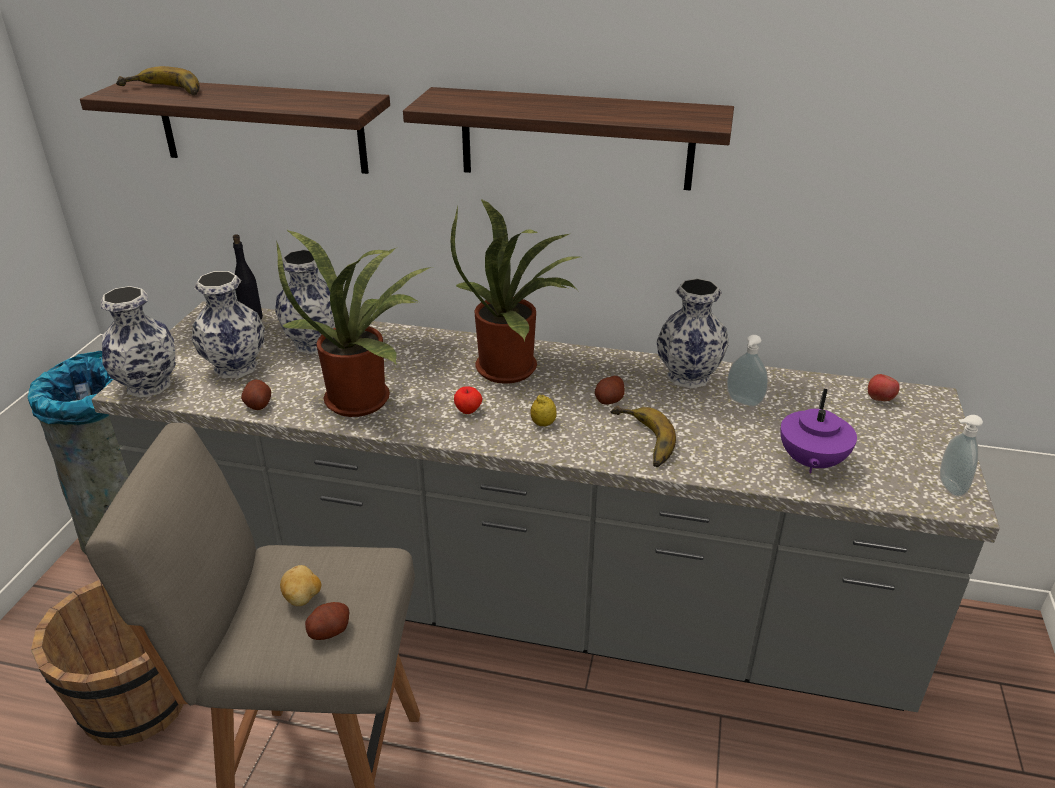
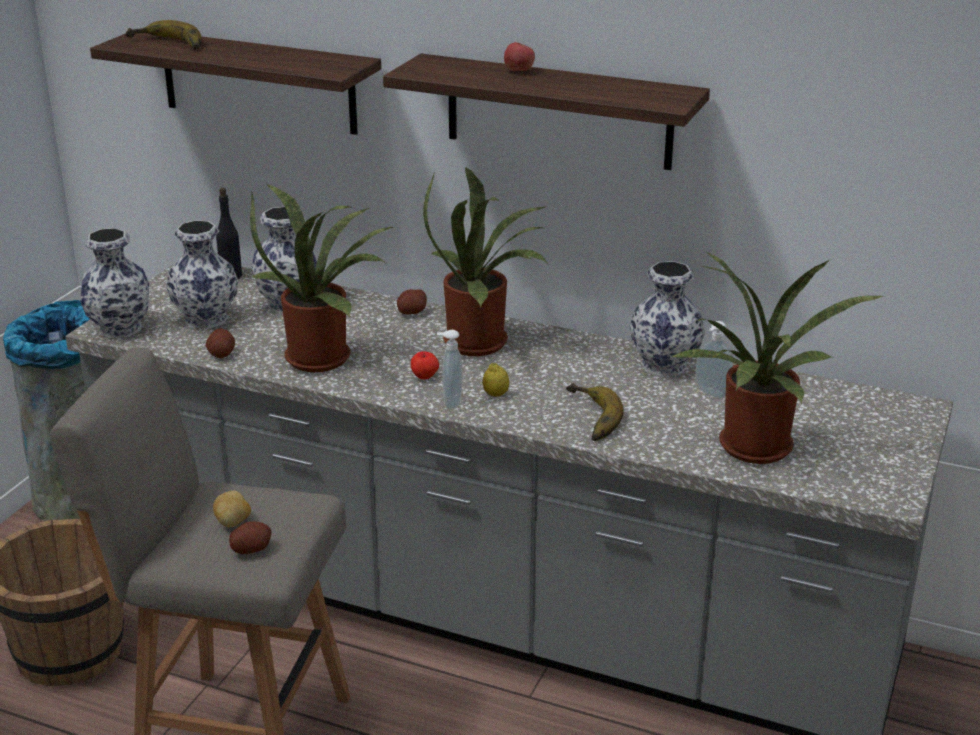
camera: 10 degrees right, 5 degrees down
potato [595,376,625,405] -> potato moved to [397,289,427,314]
purple teapot [780,389,857,473] -> potted plant [670,252,885,464]
apple [868,374,900,401] -> apple moved to [504,42,535,71]
soap dispenser [940,415,983,497] -> soap dispenser moved to [437,330,463,410]

